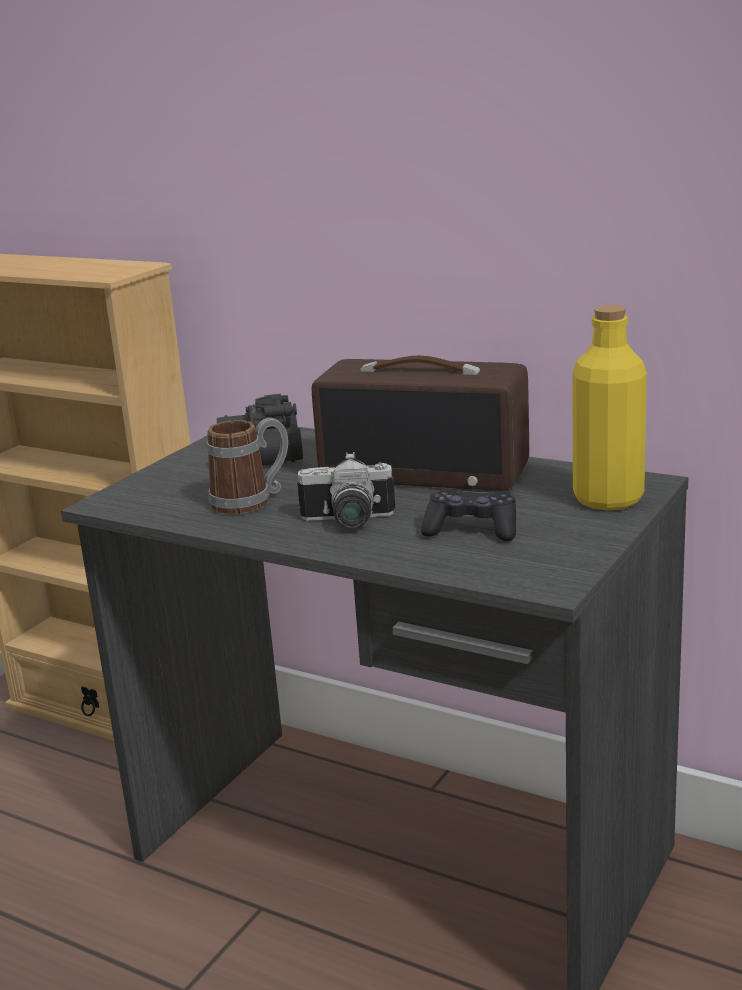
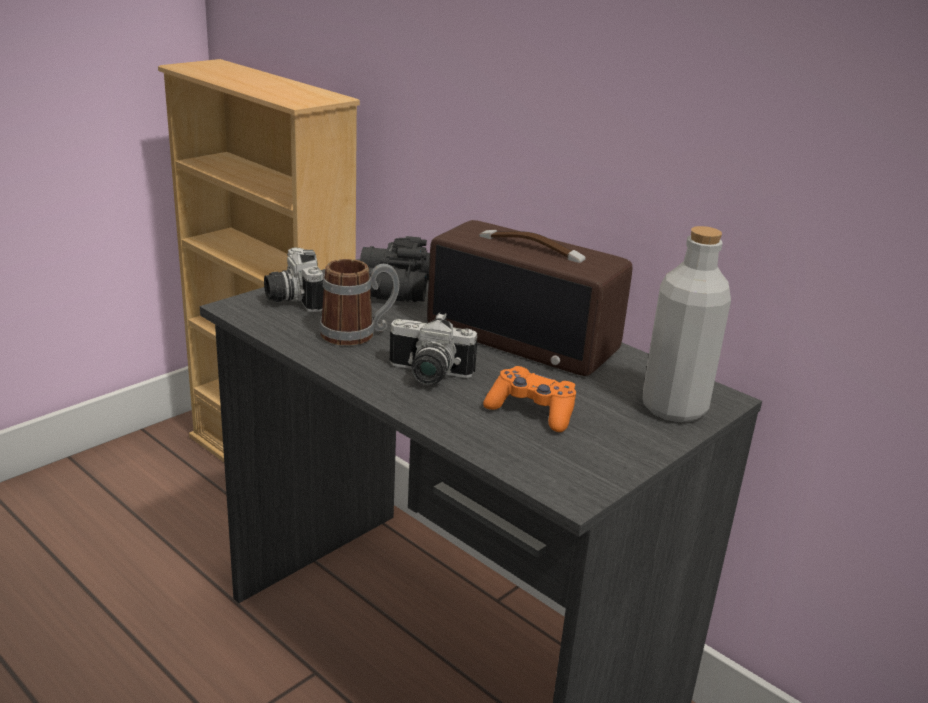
camera: 10 degrees right, 5 degrees up
black game controller [421,488,516,541] -> orange game controller [483,366,576,432]
yellow bottle [572,305,647,510] -> grey bottle [643,226,731,422]
none -> camera [264,248,324,312]

